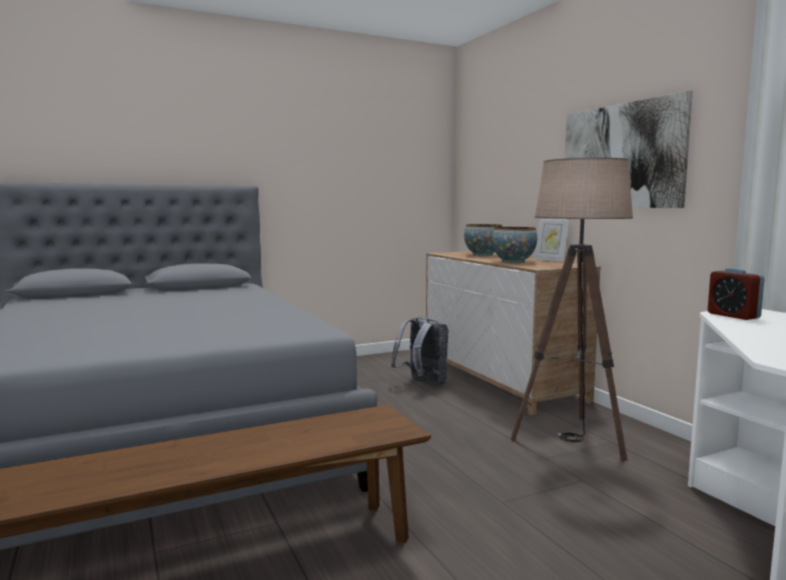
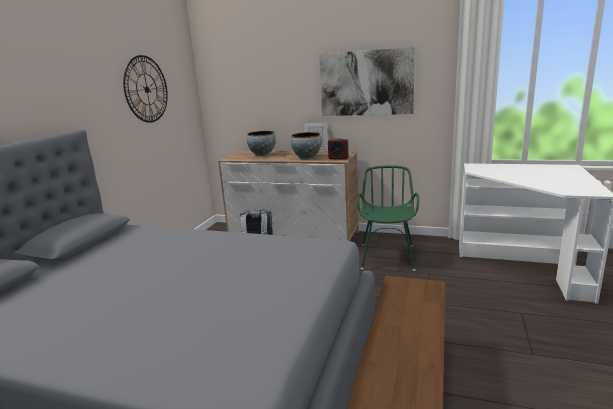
camera: 45 degrees left, 10 degrees up
floor lamp [511,158,633,461] -> green chair [357,166,419,271]
alarm clock [708,268,765,320] -> alarm clock moved to [328,137,349,160]
none -> wall clock [123,55,168,123]

